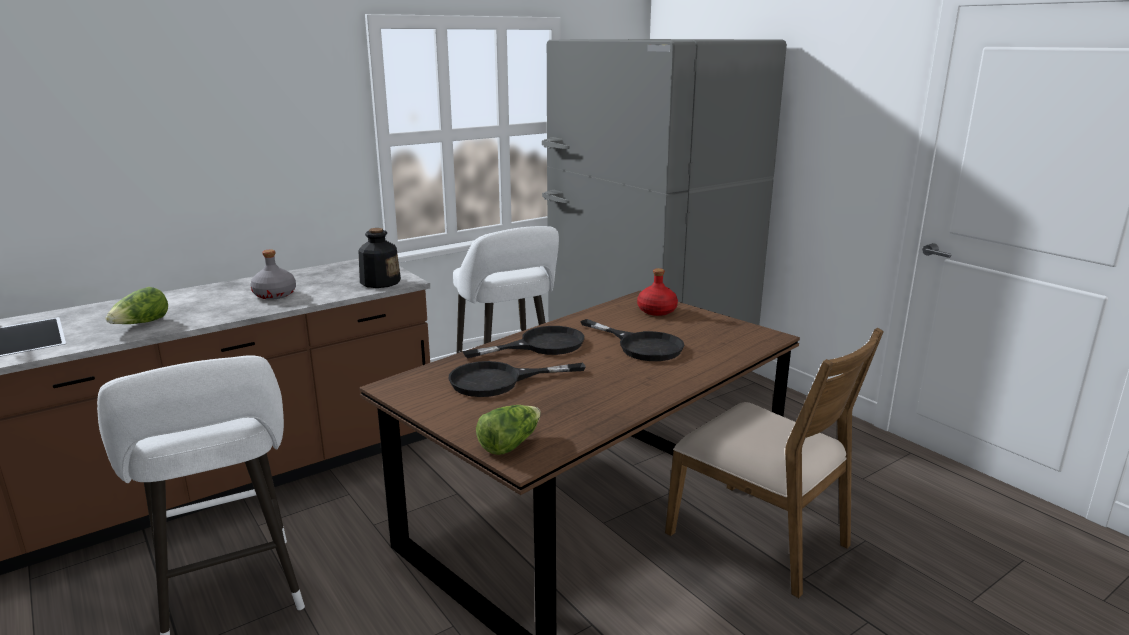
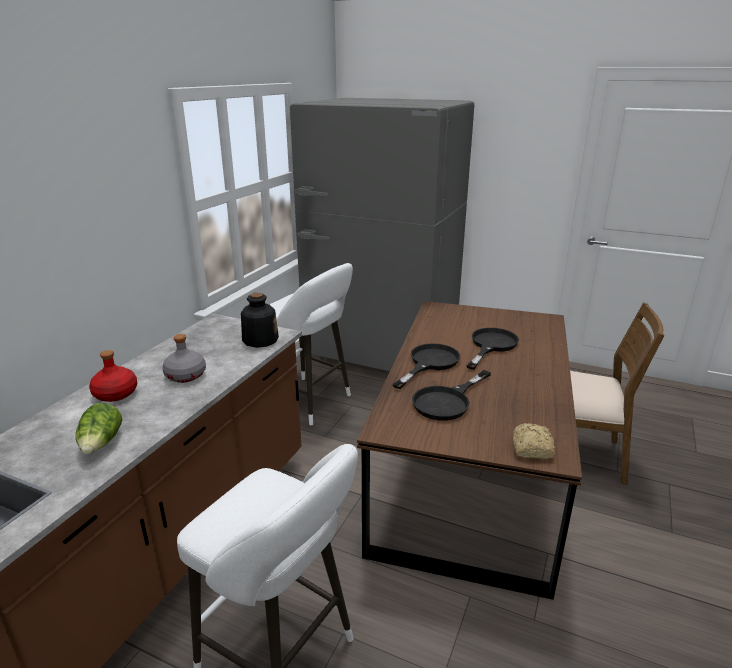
camera: 30 degrees left, 5 degrees up
lettuce [476,405,541,455] -> bread [513,423,555,459]
black frying pan [580,319,684,361] -> black frying pan turned 75 degrees counterclockwise [467,328,519,370]
red bottle [637,268,678,316] -> red bottle moved to [89,350,137,402]

